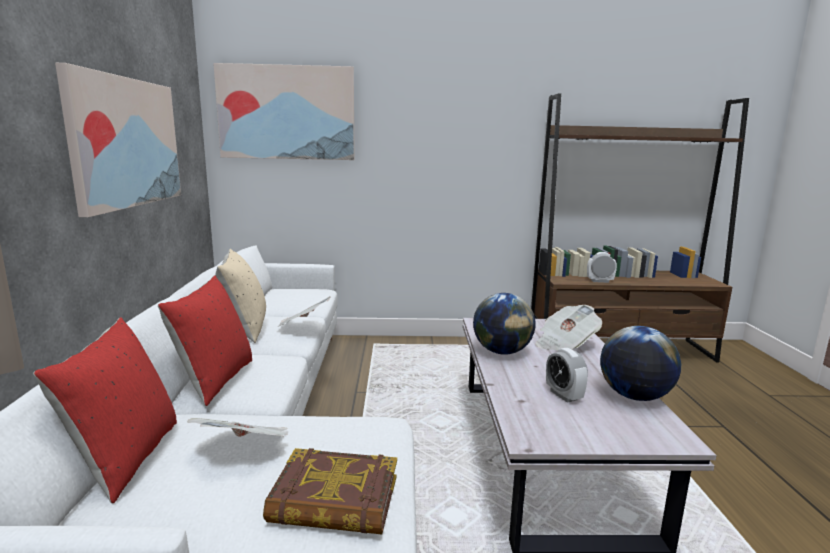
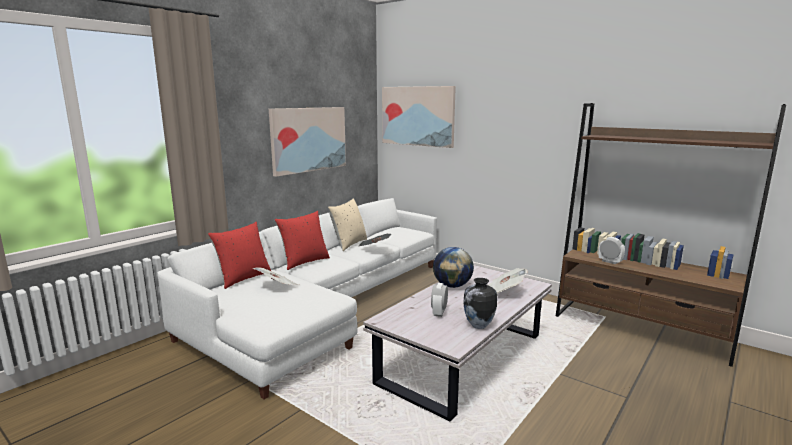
camera: 40 degrees right, 0 degrees up
book [263,448,397,534] -> none
globe [600,326,681,401] -> vase [463,278,497,329]

